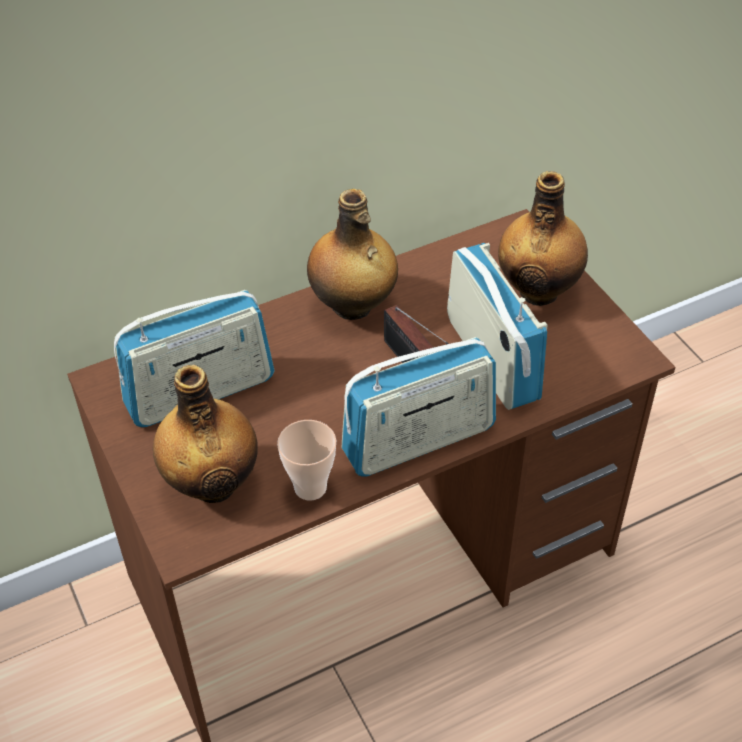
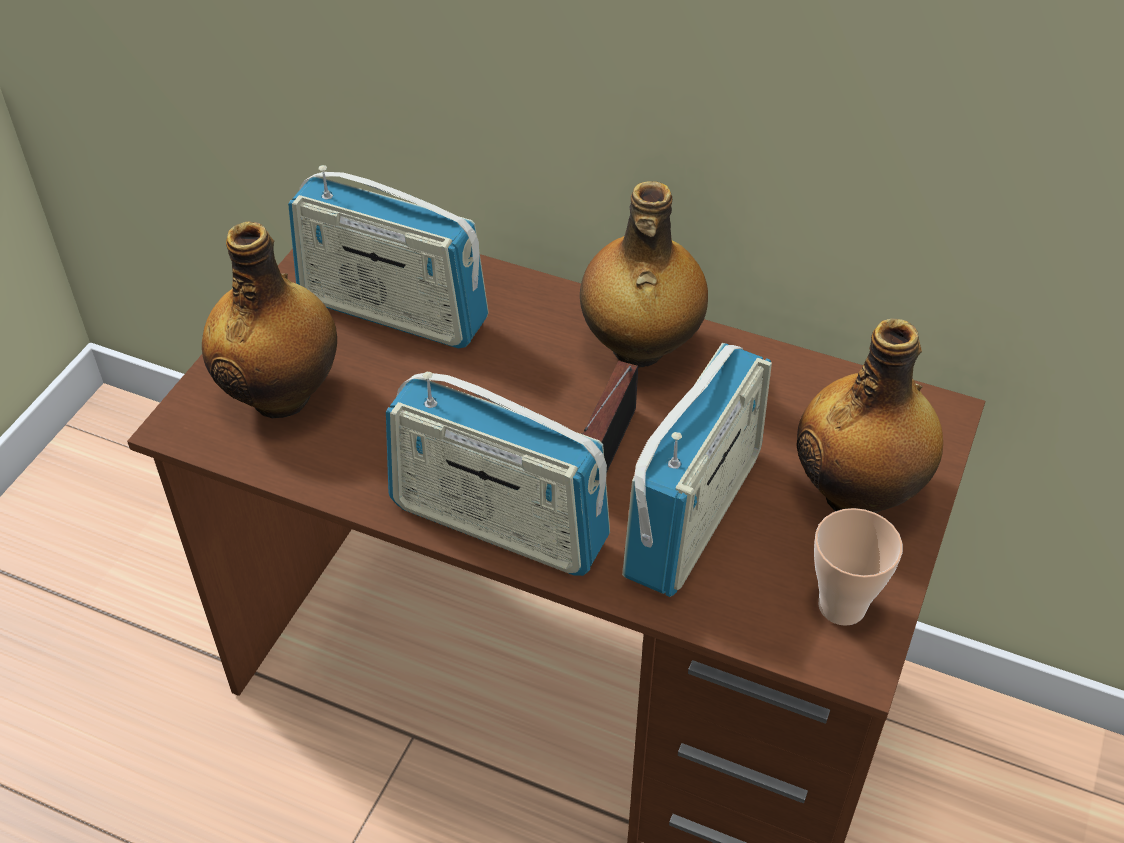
camera: 50 degrees right, 0 degrees up
cup [277,420,336,500] -> cup moved to [814,508,903,626]

